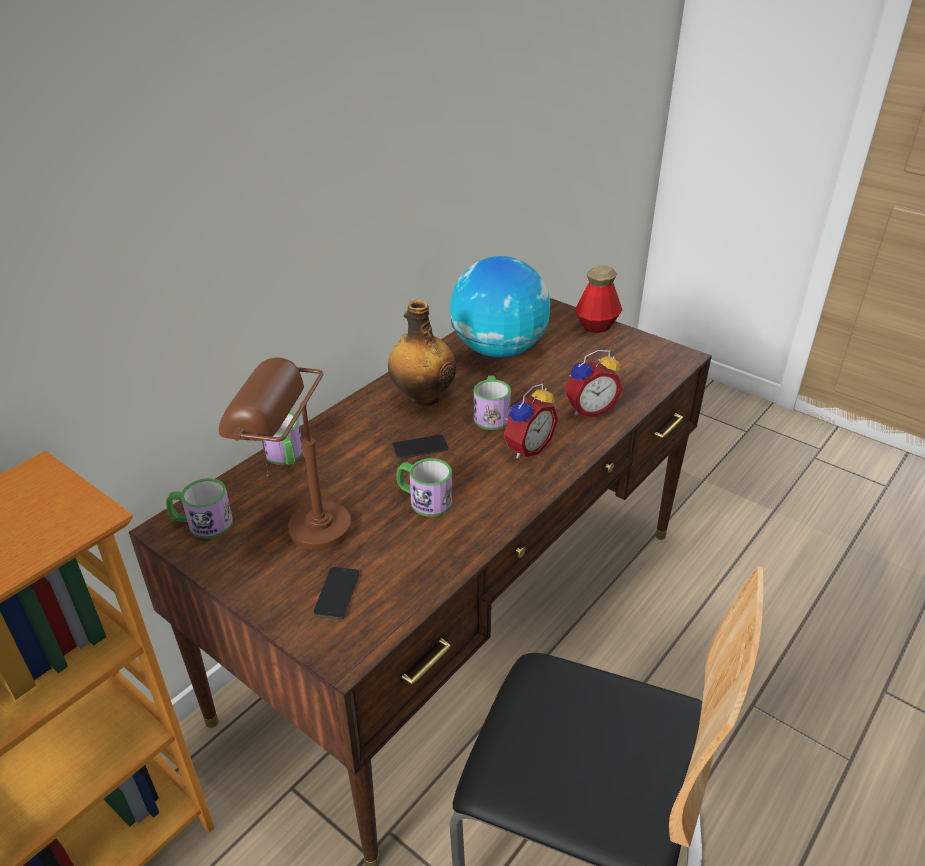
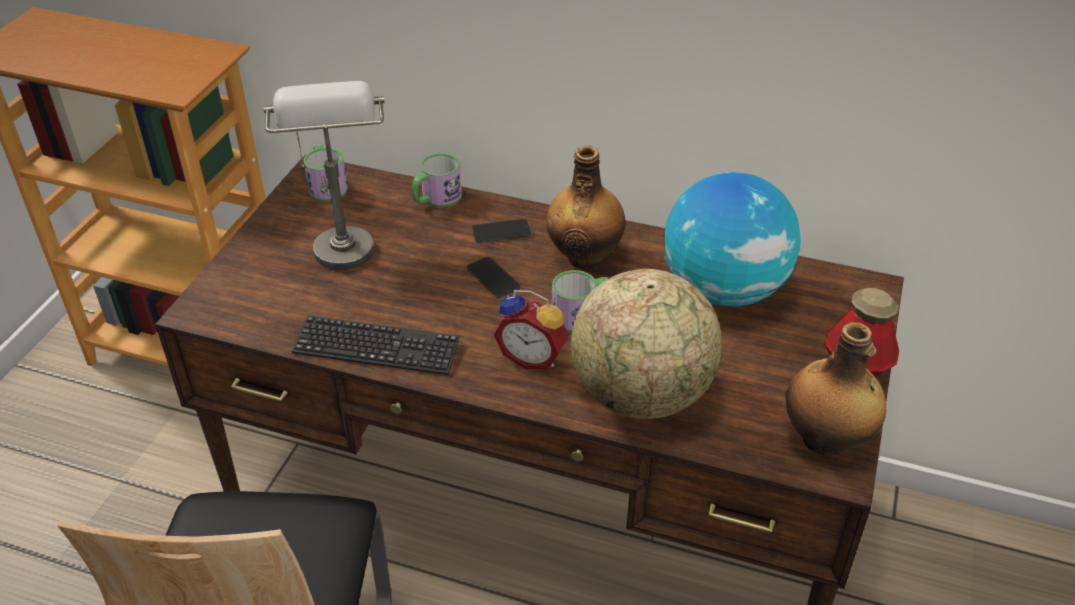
camera: 70 degrees right, 5 degrees up
brown table lamp [219,358,352,550] -> grey table lamp [264,81,384,270]
phone [313,567,360,619] -> phone moved to [472,219,531,243]
mug [397,458,452,516] -> none
alarm clock [564,350,623,417] -> globe [571,269,722,419]
none -> keyboard [292,315,460,375]
none -> bottle [786,322,886,456]

